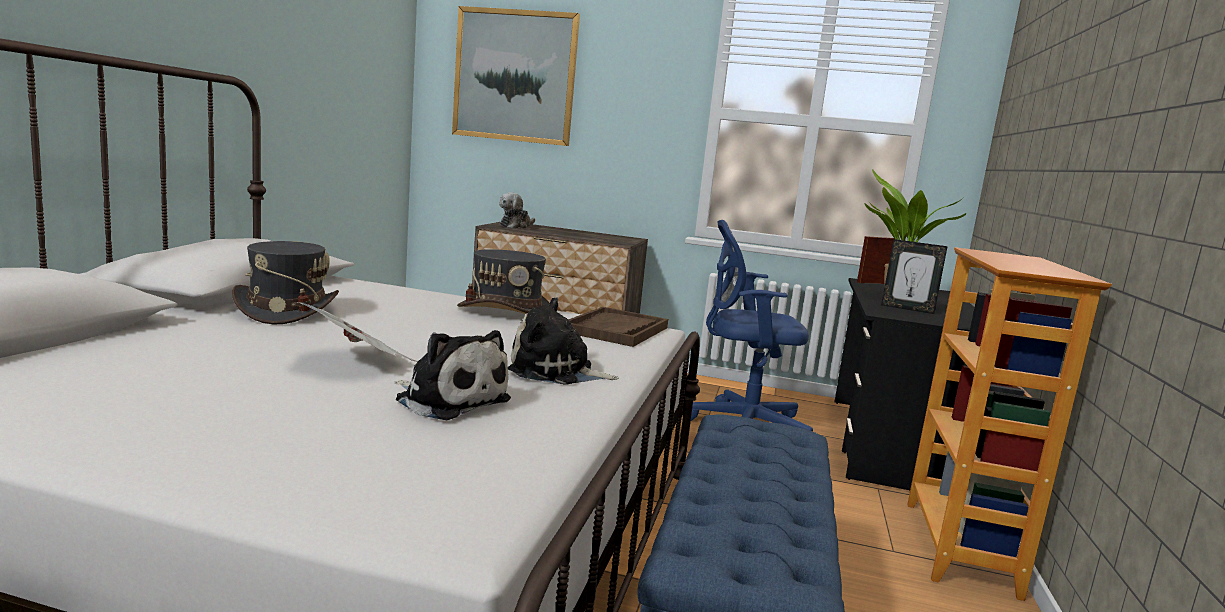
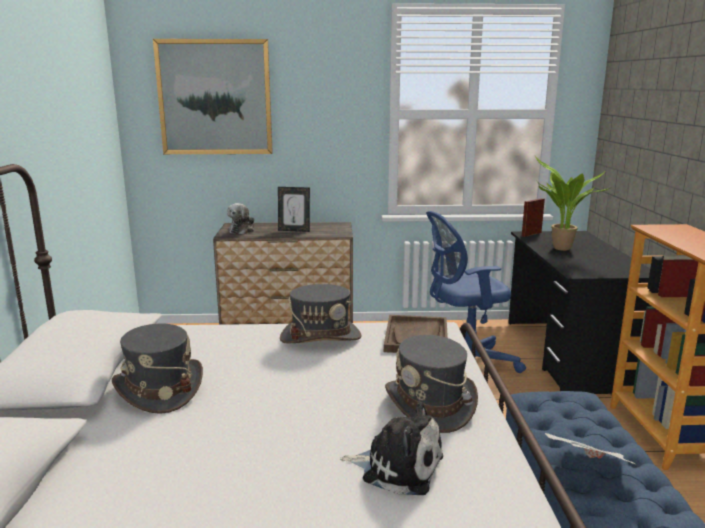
camera: 15 degrees left, 5 degrees up
newspaper [298,302,416,361] -> newspaper moved to [545,433,639,466]
plush toy [508,297,619,385] -> grey hat [385,335,478,433]
picture frame [881,239,948,314] -> picture frame moved to [278,187,310,232]

